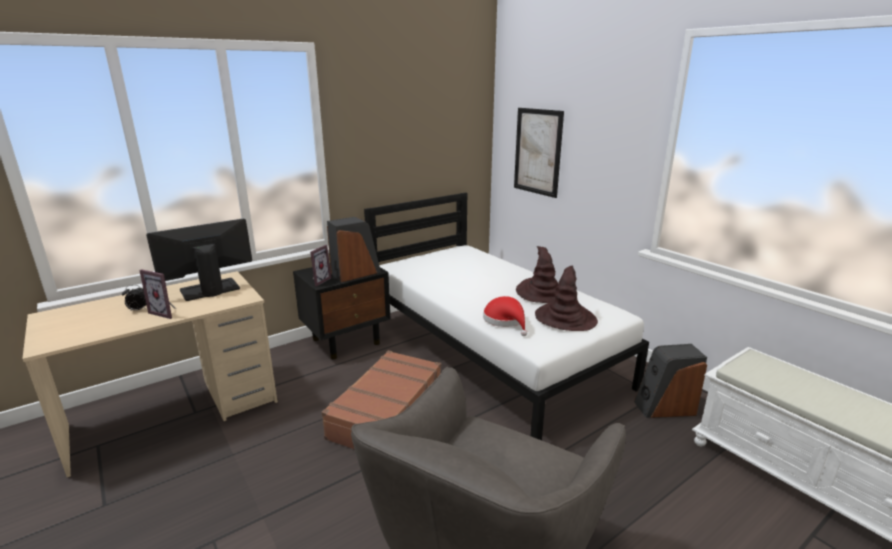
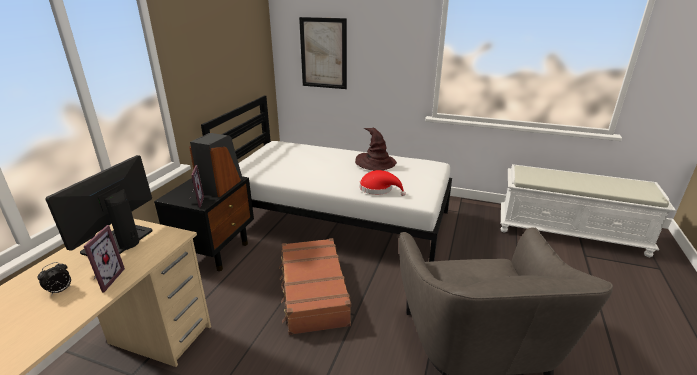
camera: 35 degrees left, 5 degrees up
picture frame [139,269,176,319] -> picture frame turned 75 degrees counterclockwise [83,225,125,292]
brown hat [535,266,598,331] -> none
speaker [634,344,707,418] -> none

